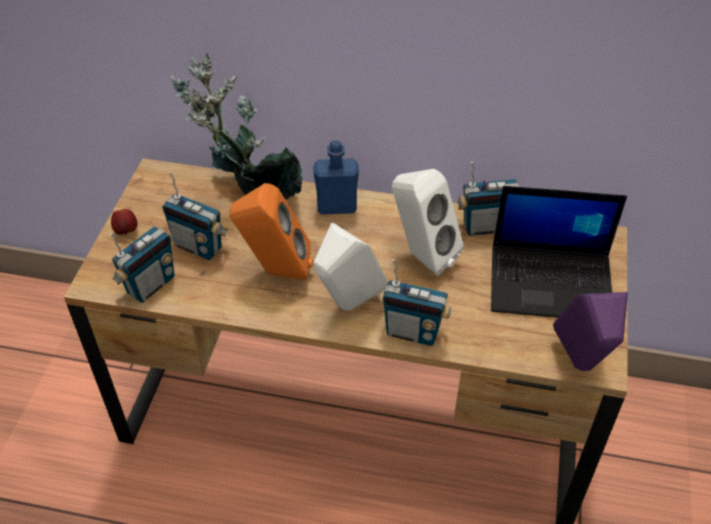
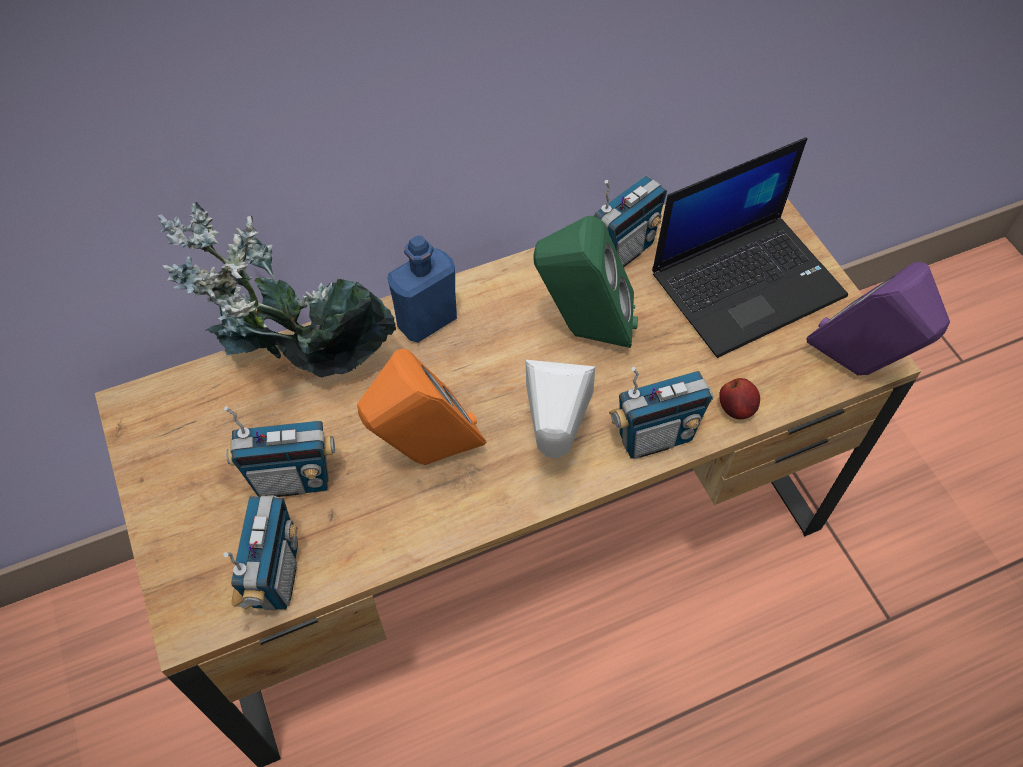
camera: 35 degrees left, 10 degrees up
apple [111,209,138,235] -> apple moved to [719,378,760,419]
white speaker [392,169,463,276] -> green speaker [534,216,638,348]

